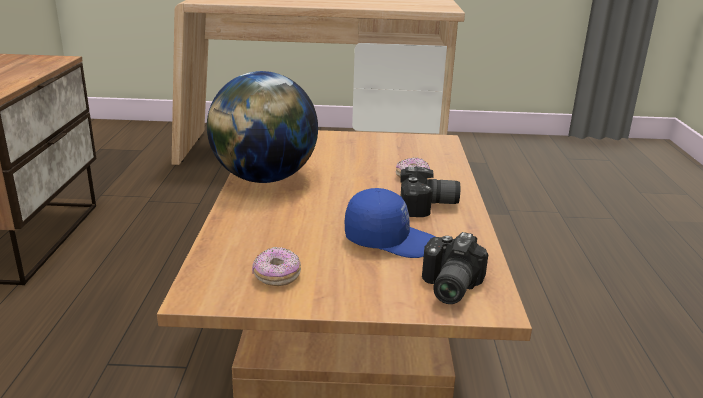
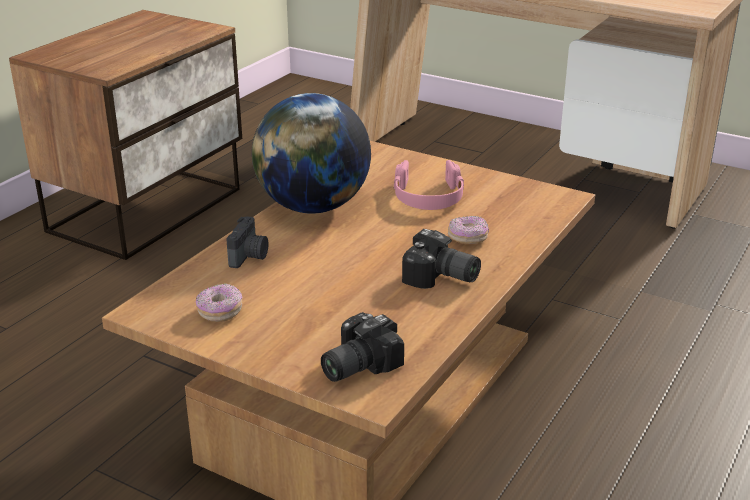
camera: 30 degrees right, 5 degrees up
blue cap [345,188,435,258] -> none
none -> camera [226,216,268,268]
none -> pink headphones [394,160,464,210]

